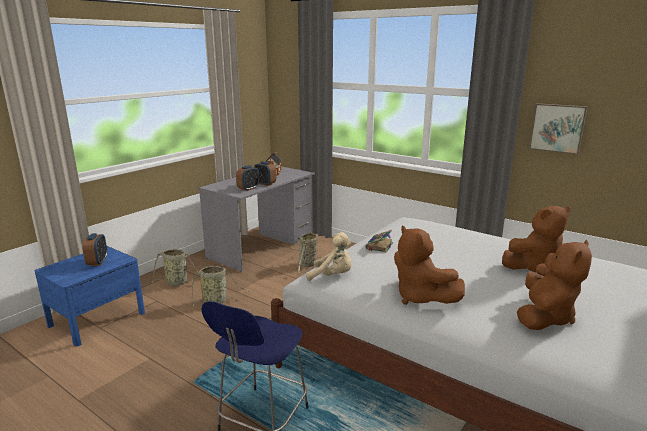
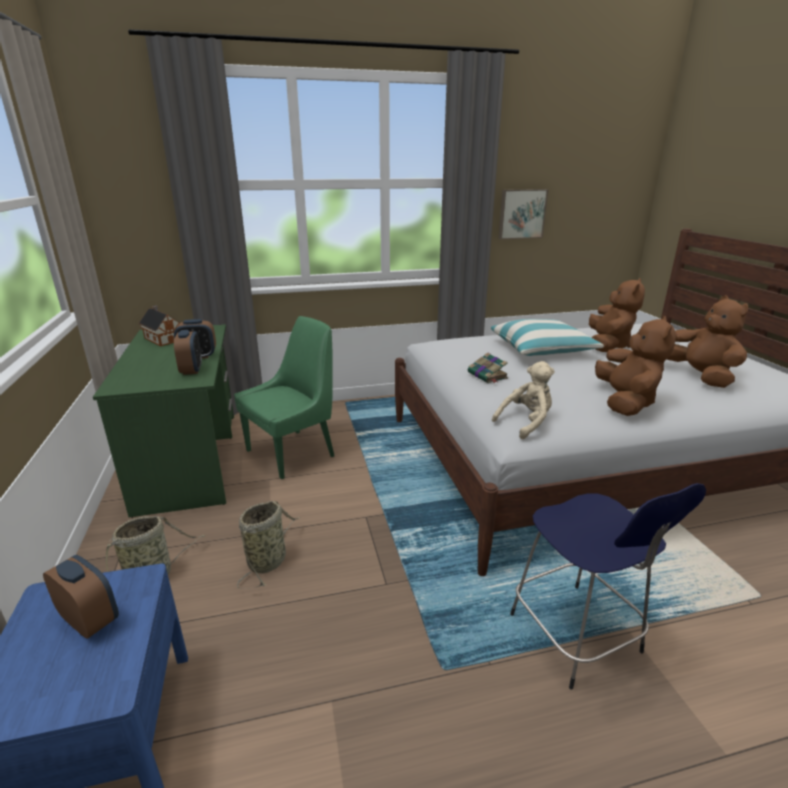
camera: 50 degrees left, 5 degrees up
grey desk [198,166,315,272] -> green desk [93,324,234,518]
basket [298,232,318,275] -> green chair [234,316,334,479]
brown plush toy [394,226,465,305] -> brown plush toy turned 90 degrees counterclockwise [595,316,676,416]
none -> pillow [491,319,604,356]

